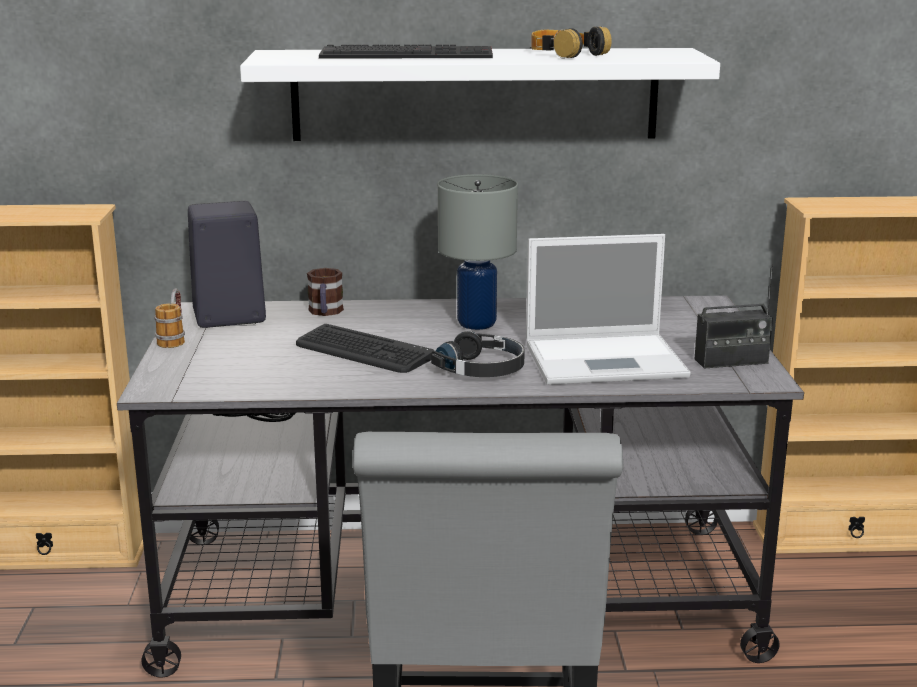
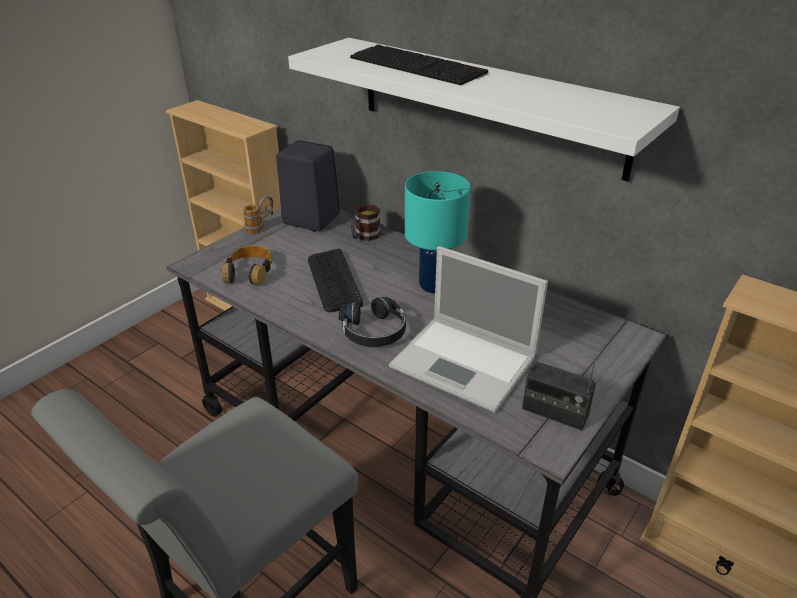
camera: 40 degrees right, 15 degrees up
grey table lamp [438,174,518,330] -> turquoise table lamp [405,171,471,293]
headphones [532,26,612,59] -> headphones moved to [222,245,272,285]

